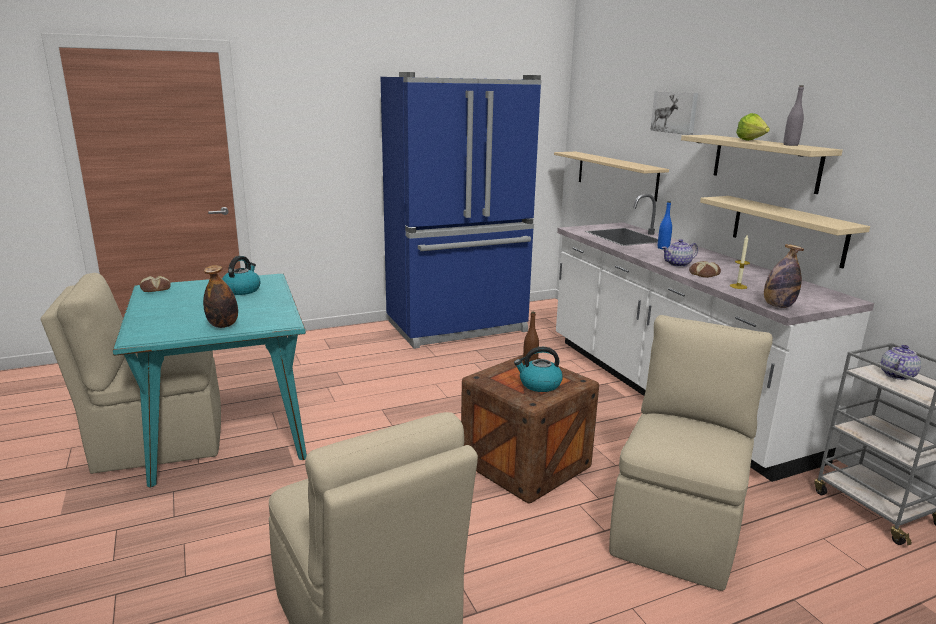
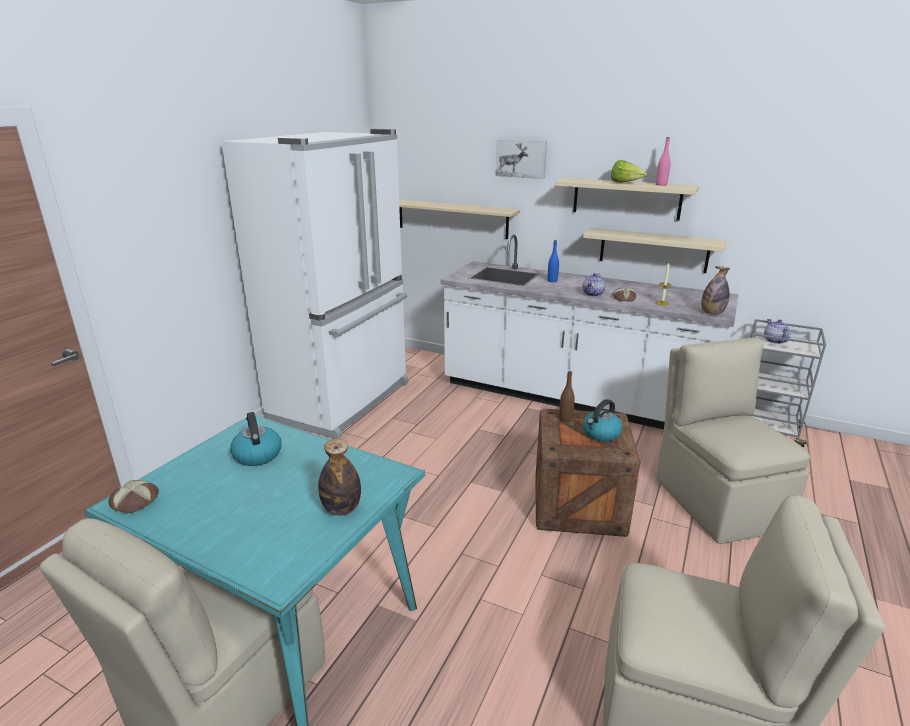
camera: 40 degrees left, 5 degrees up
blue fridge [380,72,541,349] -> white fridge [221,129,408,439]
grey bottle [783,85,804,146] -> pink bottle [656,137,671,186]

